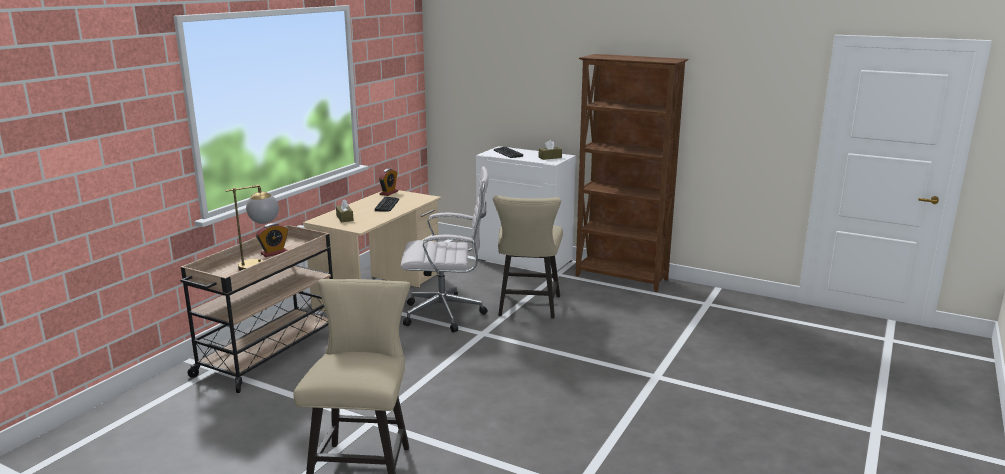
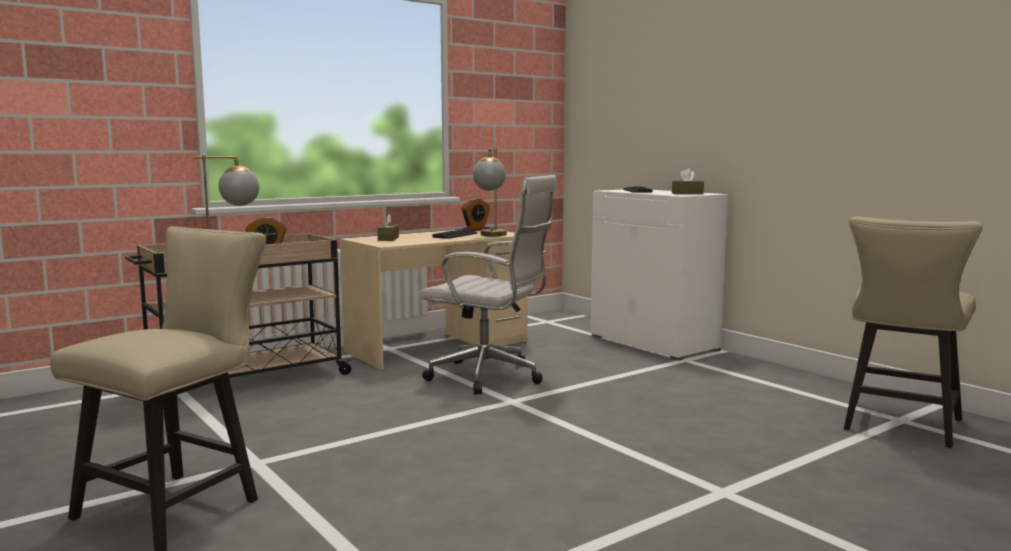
camera: 25 degrees right, 10 degrees down
beige chair [493,195,563,319] -> beige chair moved to [844,216,983,448]
brown bookcase [576,54,689,292] -> none
none -> table lamp [473,148,507,236]

